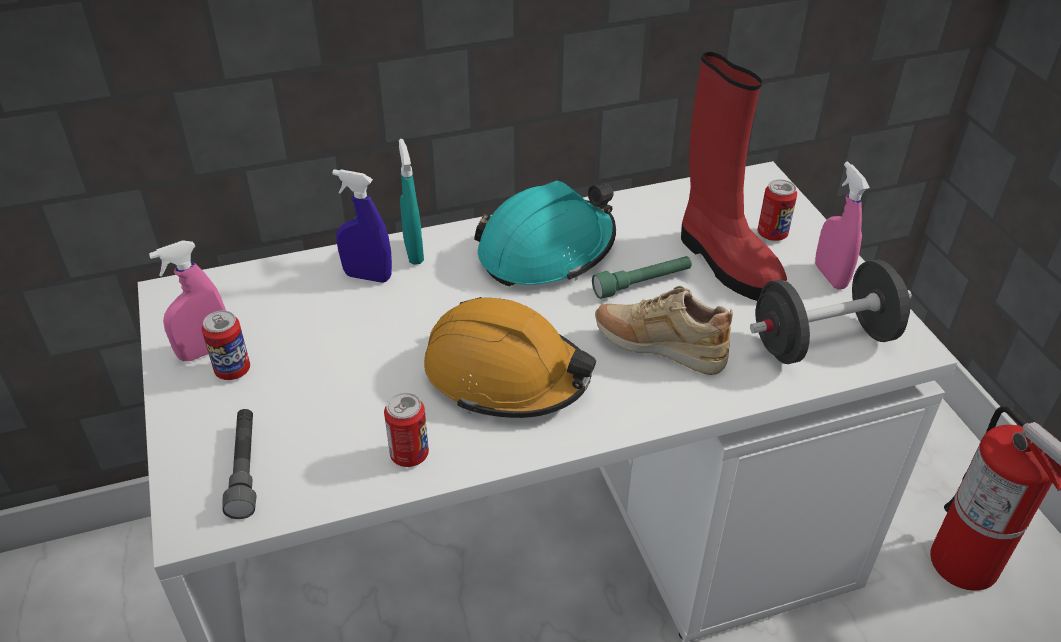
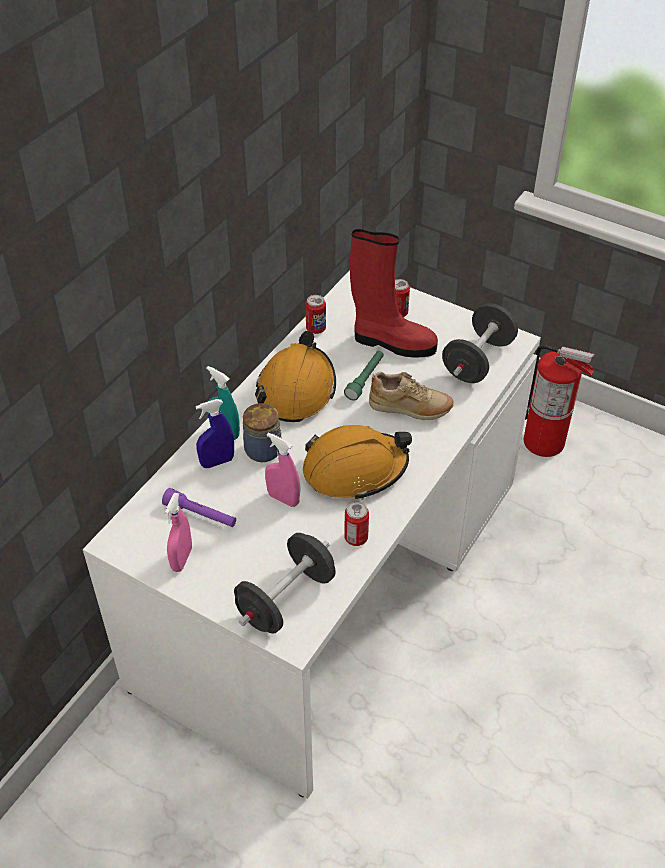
camera: 40 degrees left, 5 degrees up
can [202,311,250,380] -> can moved to [305,295,326,334]
grey flashlight [222,409,257,519] -> black dumbbell [234,533,336,633]
turquoise hard hat [474,181,616,286] -> orange hard hat [255,331,336,422]
beige shoe [595,286,733,375] -> beige shoe turned 150 degrees counterclockwise [369,372,454,420]
pink spray bottle [815,162,870,289] -> pink spray bottle moved to [265,432,301,507]
none -> purple flashlight [162,488,236,527]
none -> jar [243,403,281,462]

